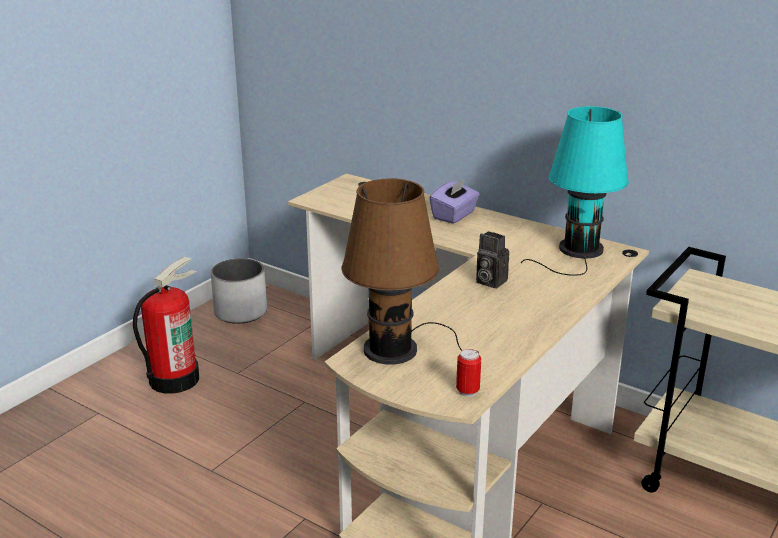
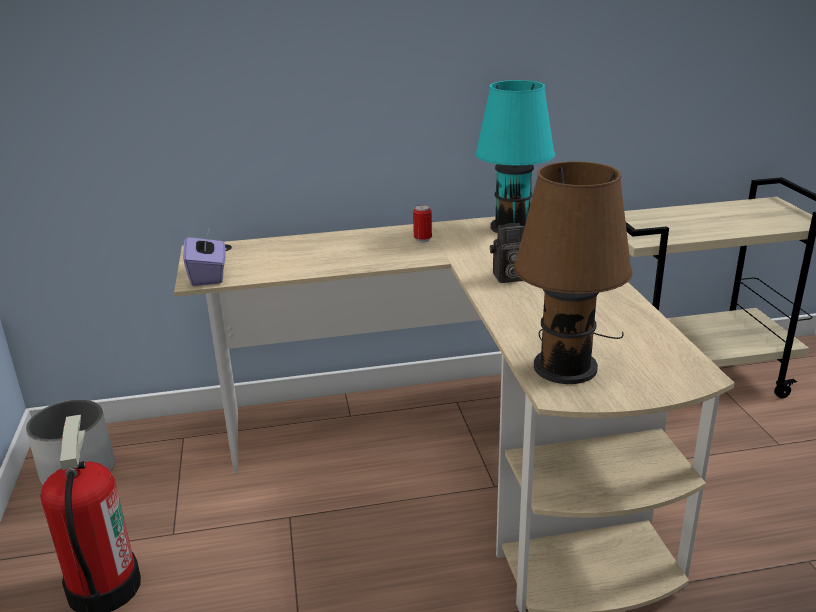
camera: 45 degrees left, 0 degrees up
purple tissue box [430,178,480,224] -> purple tissue box moved to [183,230,226,286]
can [456,349,481,397] -> can moved to [413,205,432,243]

